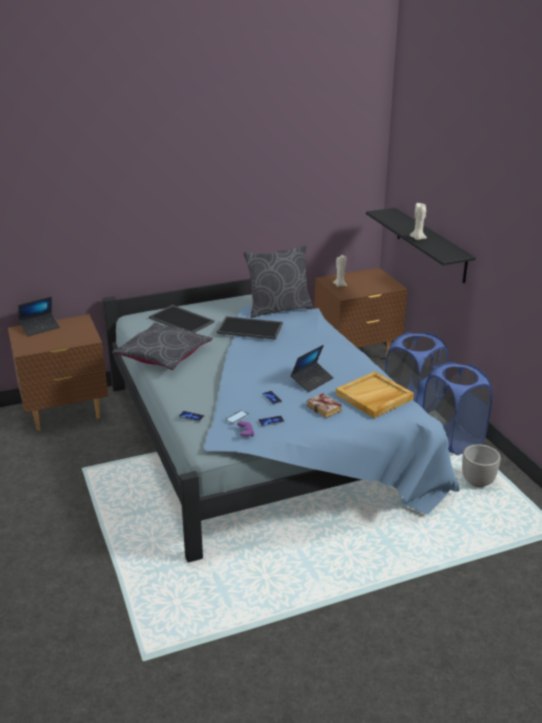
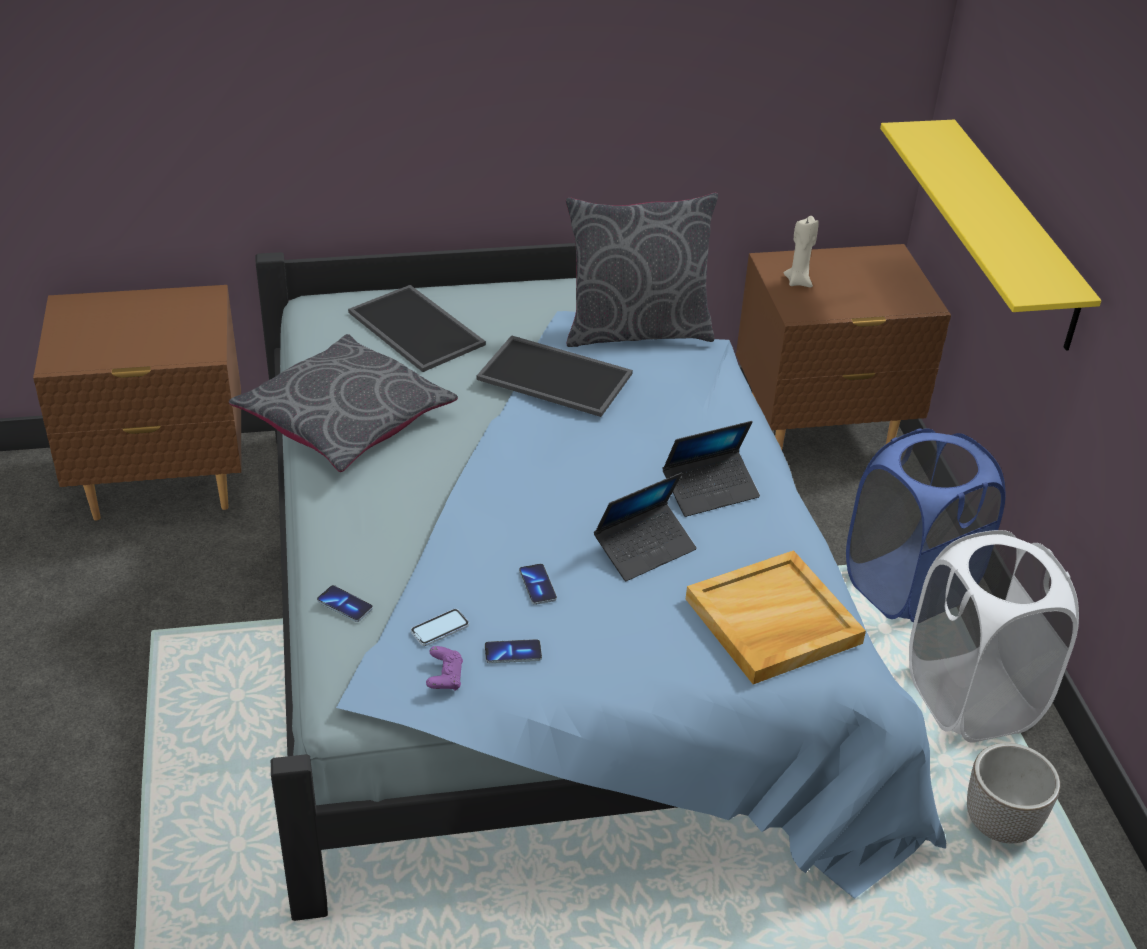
camera: 10 degrees right, 10 degrees up
laptop [18,297,60,336] -> laptop moved to [662,421,760,517]
book [307,393,342,418] -> none
black shelf [366,208,476,283] -> yellow shelf [880,120,1101,351]
beige candle [410,203,427,240] -> none
blue laundry basket [422,362,492,455] -> white laundry basket [909,530,1079,743]

